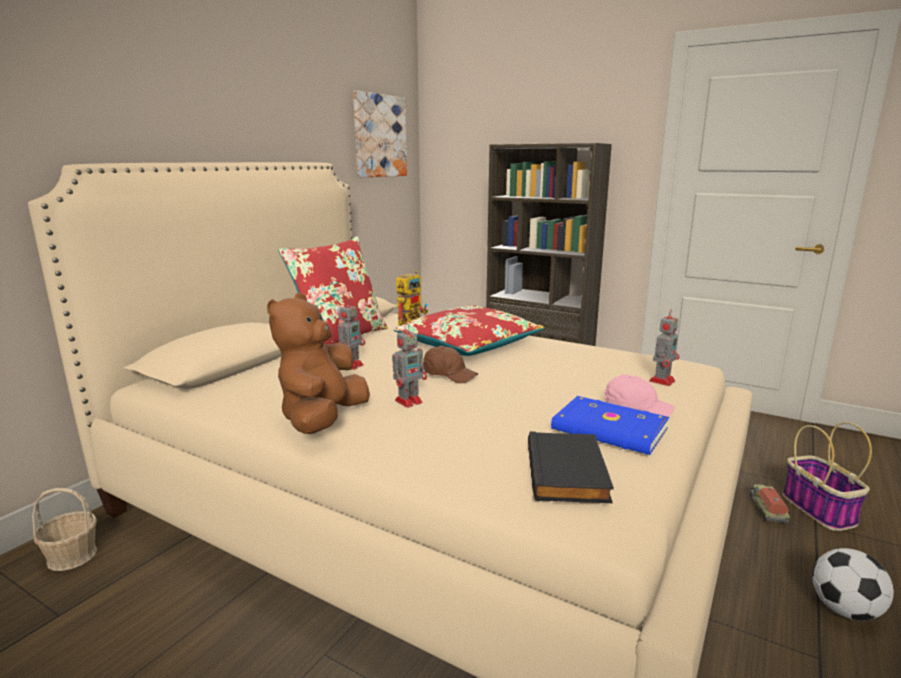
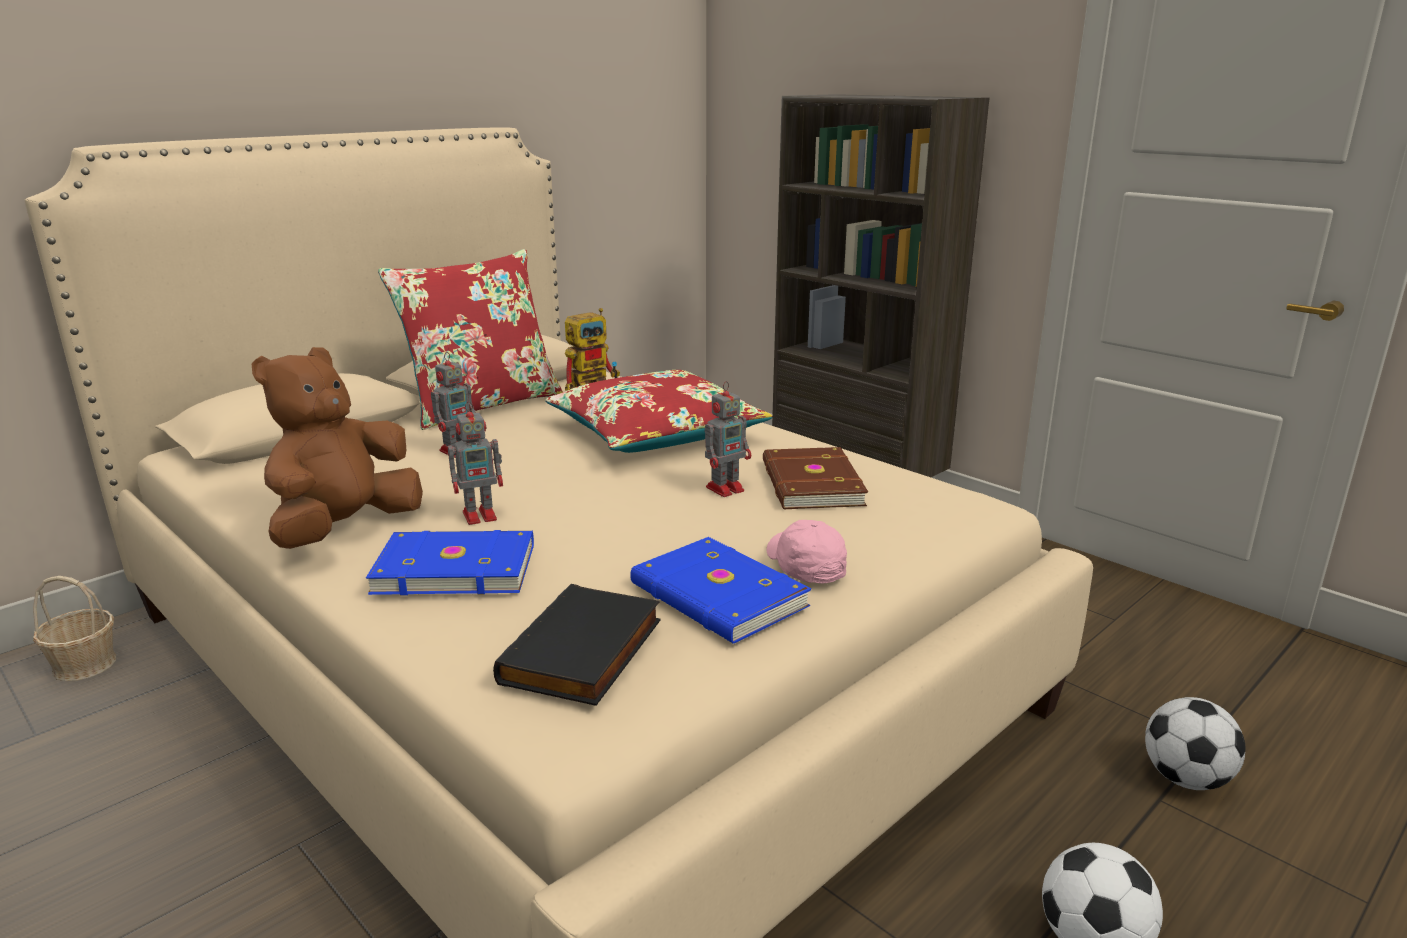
camera: 15 degrees right, 5 degrees up
picture [353,91,407,178] -> none
brown cap [423,346,478,383] -> none
pink cap [604,374,675,417] -> pink cap turned 150 degrees counterclockwise [767,520,847,583]
toy robot [649,309,680,386] -> toy robot moved to [705,381,751,497]
toy truck [749,484,790,523] -> none
basket [783,422,872,531] -> football [1145,697,1246,790]
none -> blue book [366,530,534,595]
none -> brown book [763,447,868,509]

